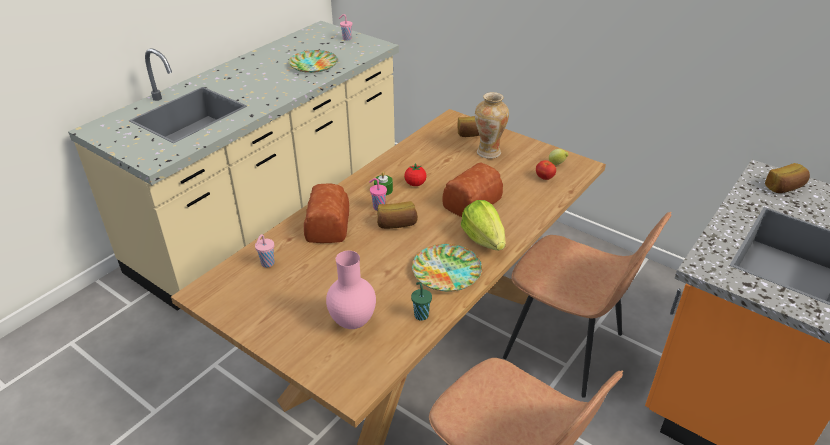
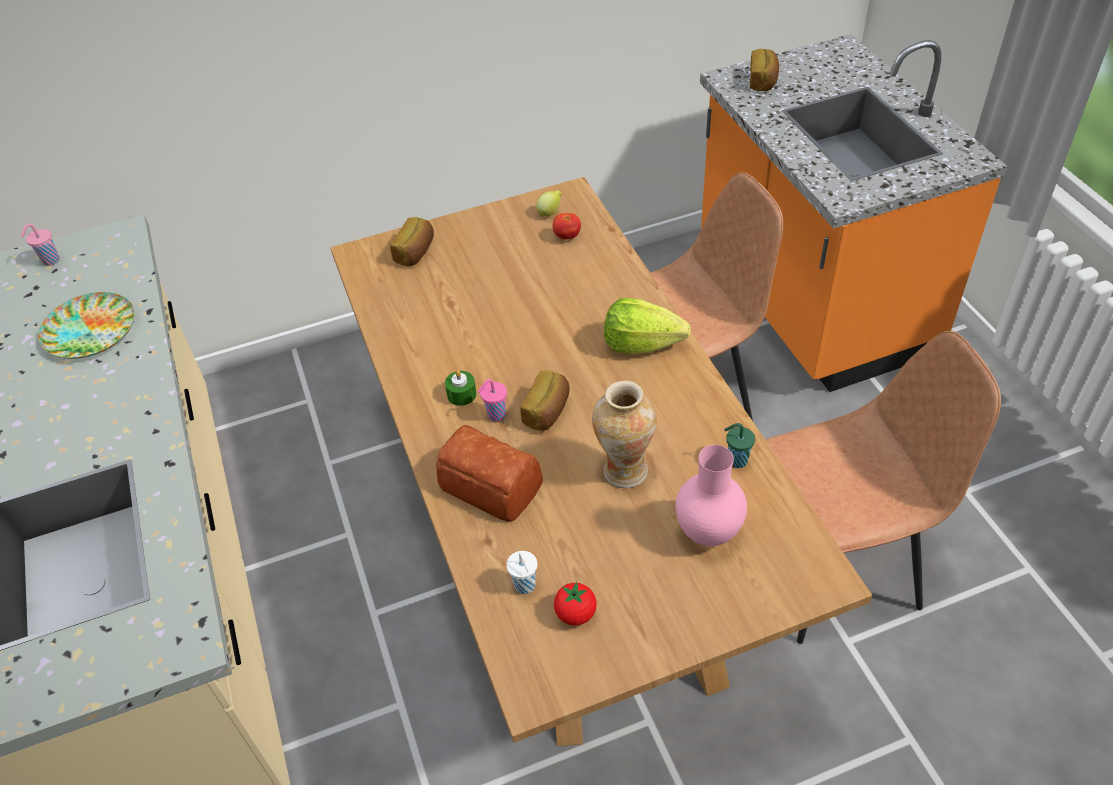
camera: 55 degrees left, 10 degrees up
pink cup [255,234,274,268] -> white cup [506,551,537,594]
tomato [404,163,427,186] -> tomato moved to [554,582,597,626]
plate [412,244,482,292] -> none
bread [442,162,503,217] -> none
vase [475,92,509,159] -> vase moved to [592,380,657,488]

